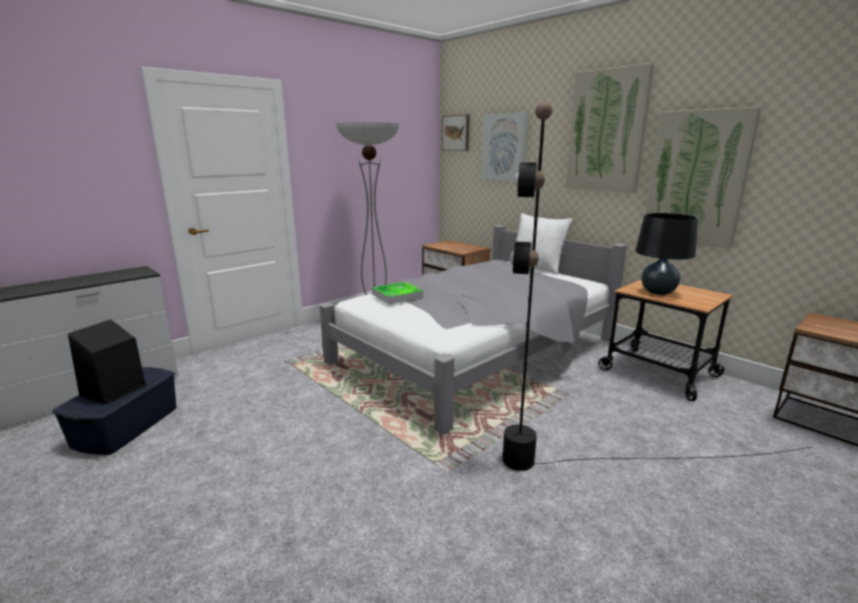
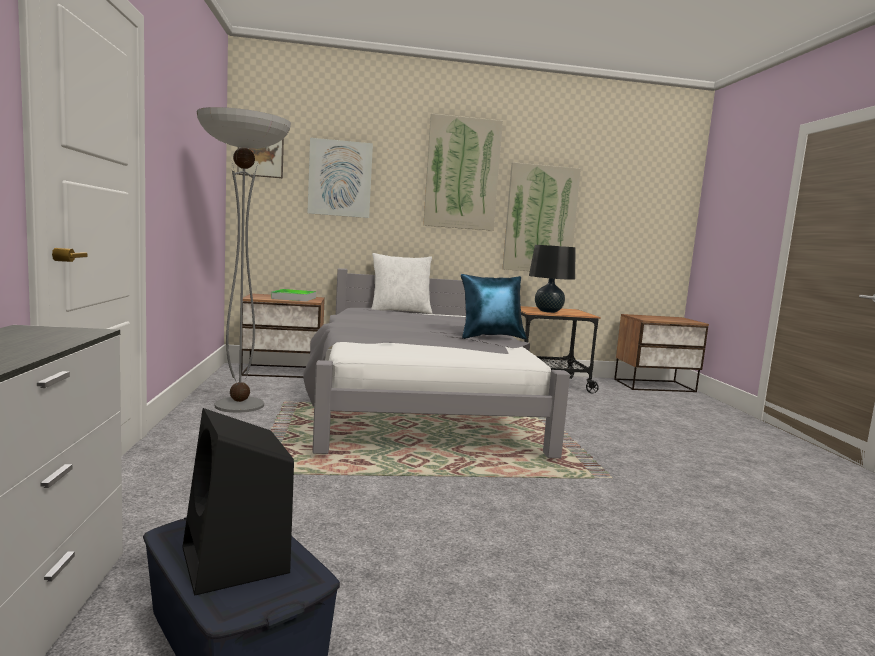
camera: 55 degrees left, 10 degrees down
tray [372,282,423,304] -> tray moved to [271,289,316,301]
black floor lamp [503,102,810,471] -> none
none -> blue pillow [461,274,527,339]

